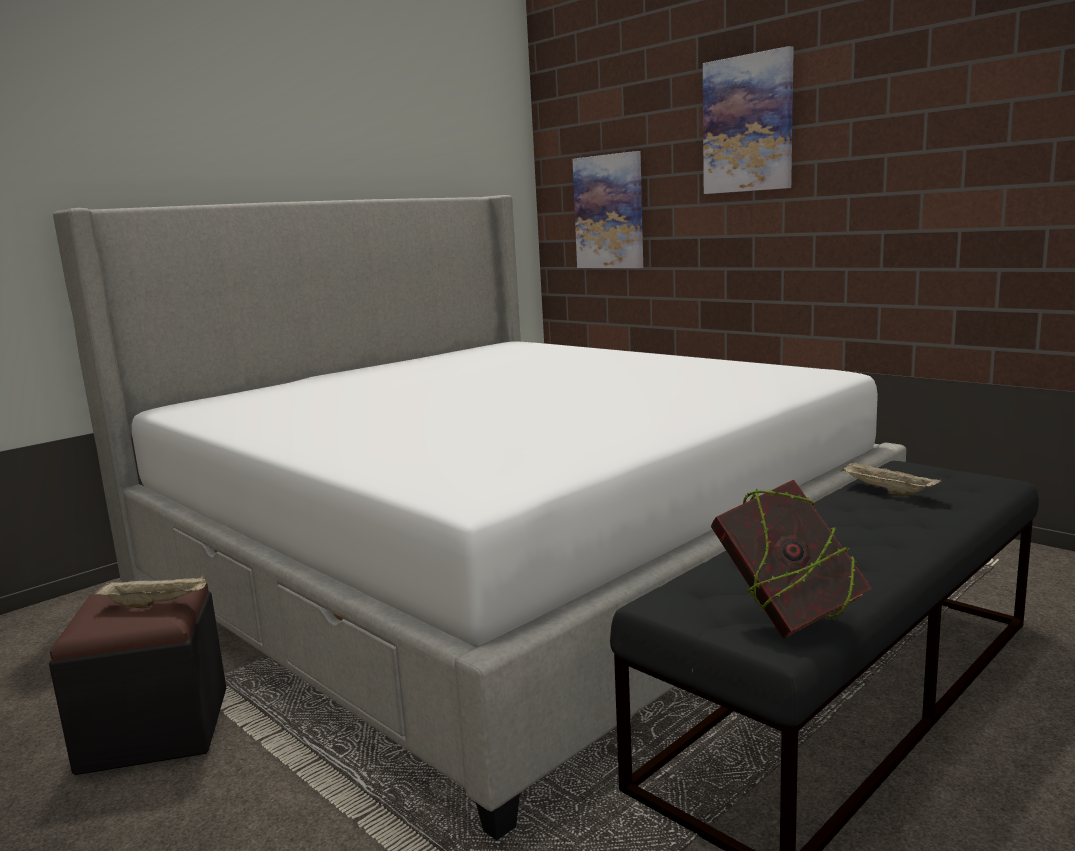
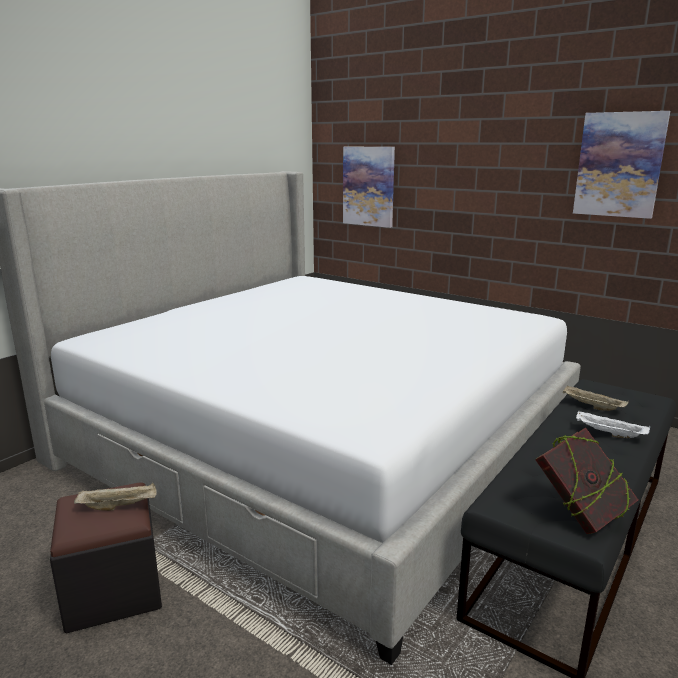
camera: 10 degrees left, 5 degrees up
picture [703,46,794,194] -> picture moved to [573,111,670,219]
none -> white tray [576,411,650,438]

